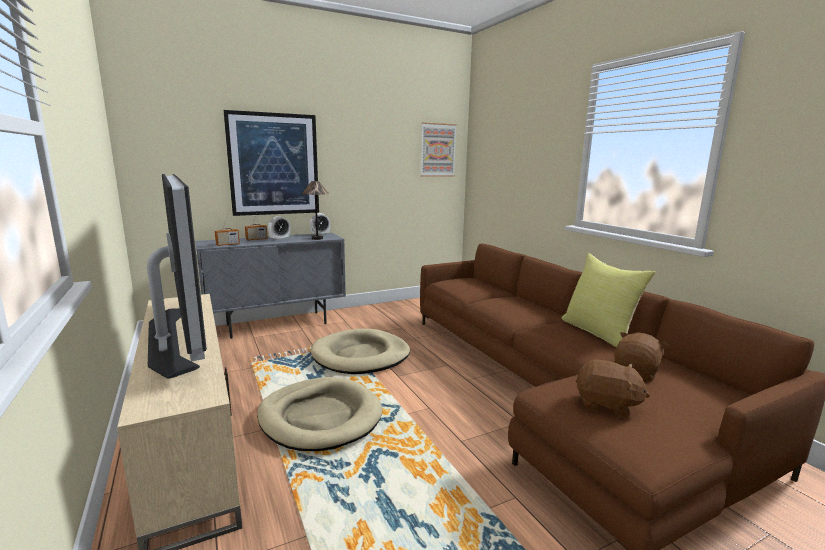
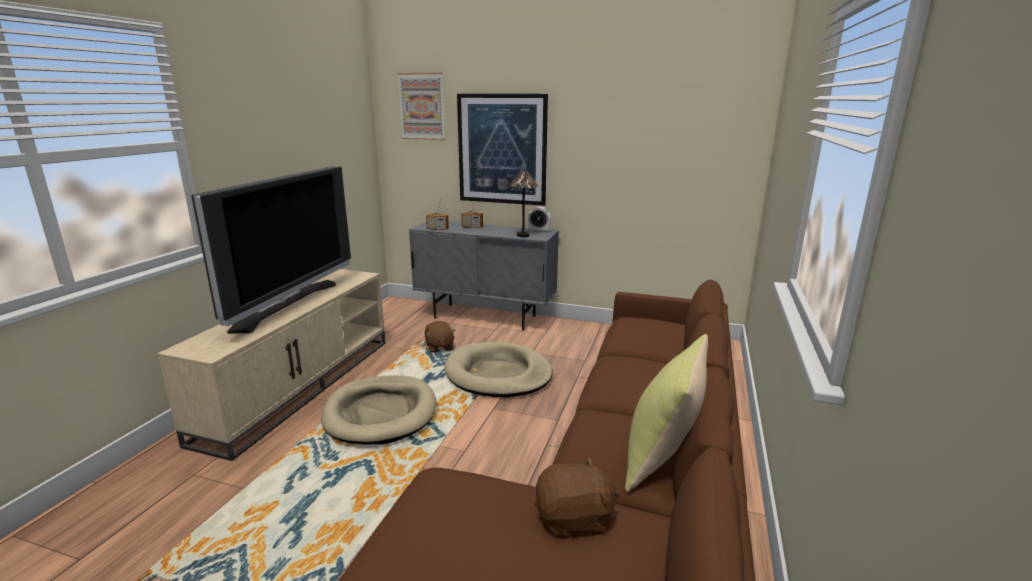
camera: 45 degrees right, 5 degrees up
alarm clock [268,216,290,241] -> none
picture [420,122,457,177] -> picture moved to [397,73,445,140]
brown plush toy [576,359,650,418] -> brown plush toy moved to [424,321,456,352]

